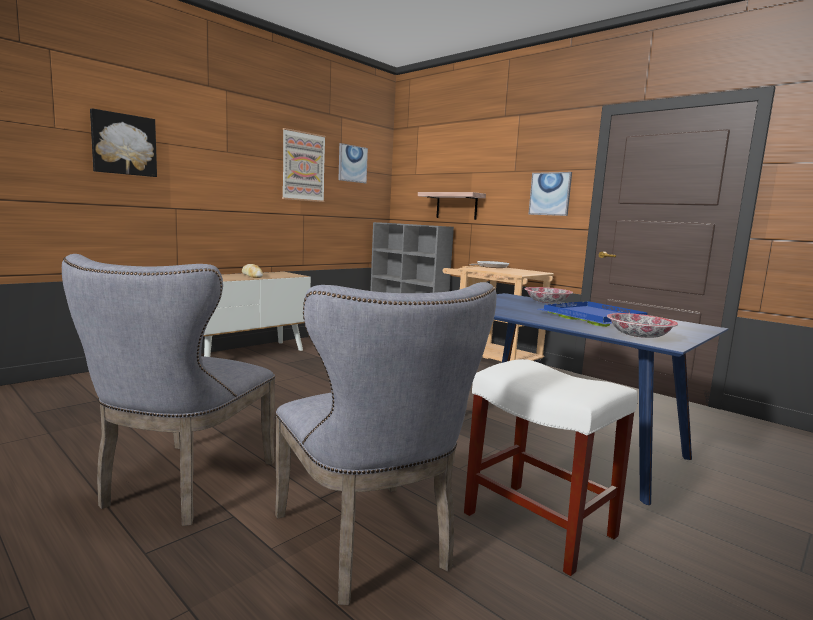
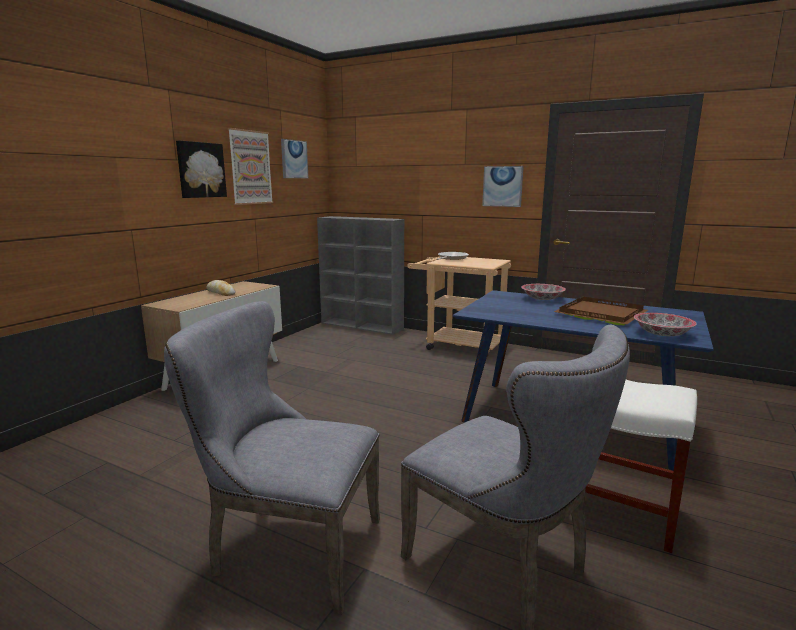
camera: 15 degrees left, 5 degrees up
grey chair [62,254,275,526] -> grey chair turned 105 degrees clockwise [164,301,380,615]
picture [90,108,157,177] -> picture moved to [176,140,227,198]
shelf [418,192,486,220] -> none
blue tray [539,301,647,327] -> brown tray [554,297,648,325]

